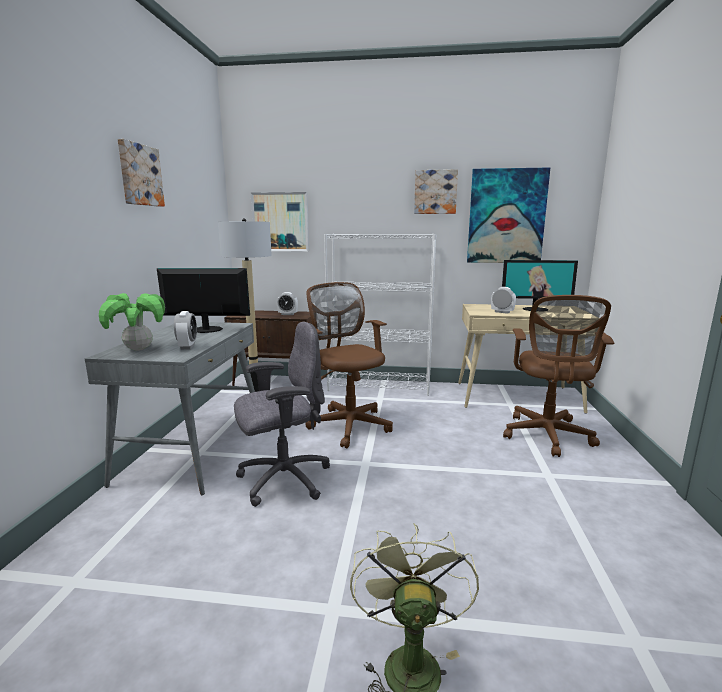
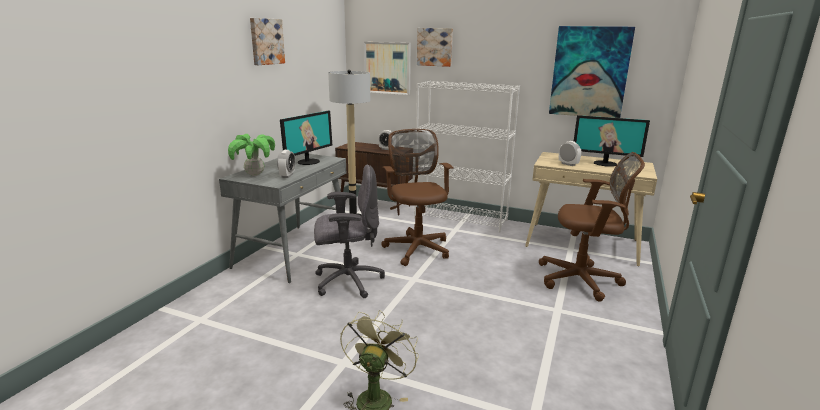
camera: 15 degrees right, 5 degrees up
monitor [157,268,250,333] -> monitor turned 105 degrees clockwise [280,111,332,165]
picture [414,169,458,214] -> picture moved to [417,28,453,67]
brown office chair [503,295,614,457] -> brown office chair turned 105 degrees counterclockwise [539,152,645,302]

